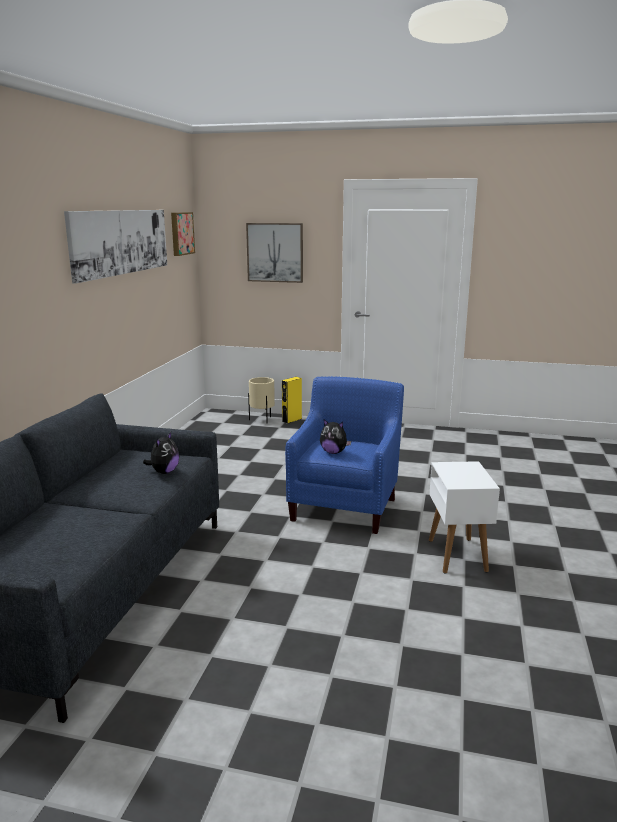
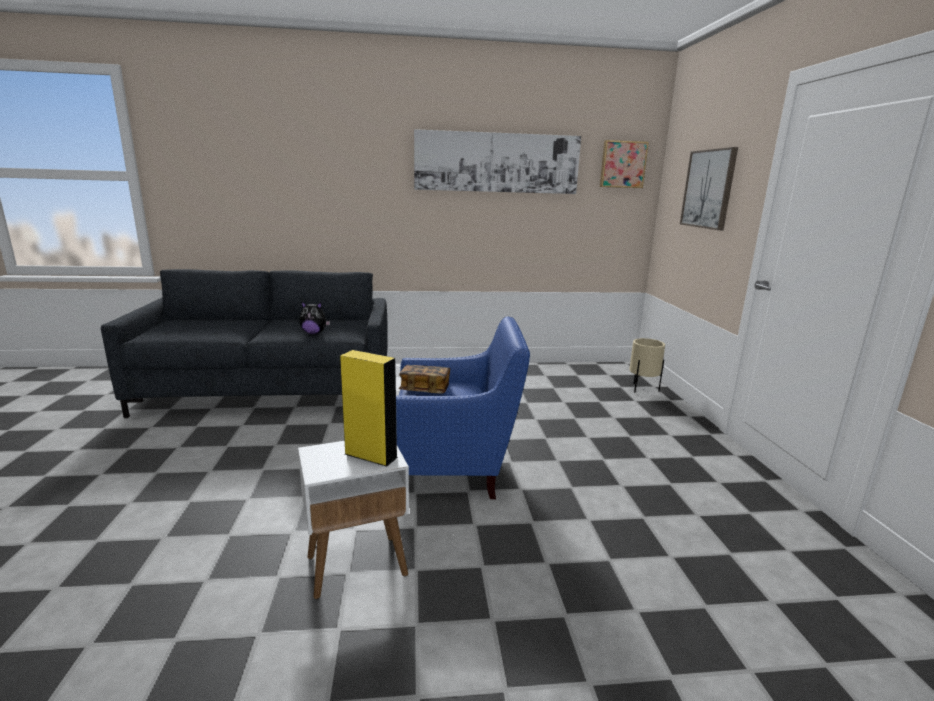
camera: 70 degrees right, 0 degrees up
yellow speaker [282,377,302,424] -> yellow speaker moved to [340,350,398,467]
plush toy [320,419,351,454] -> book [399,365,450,394]

